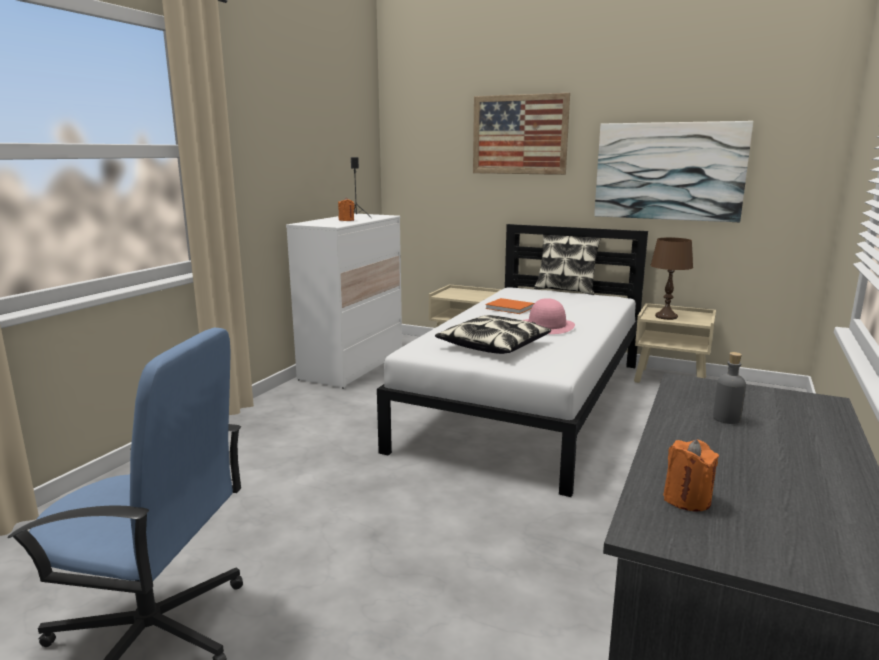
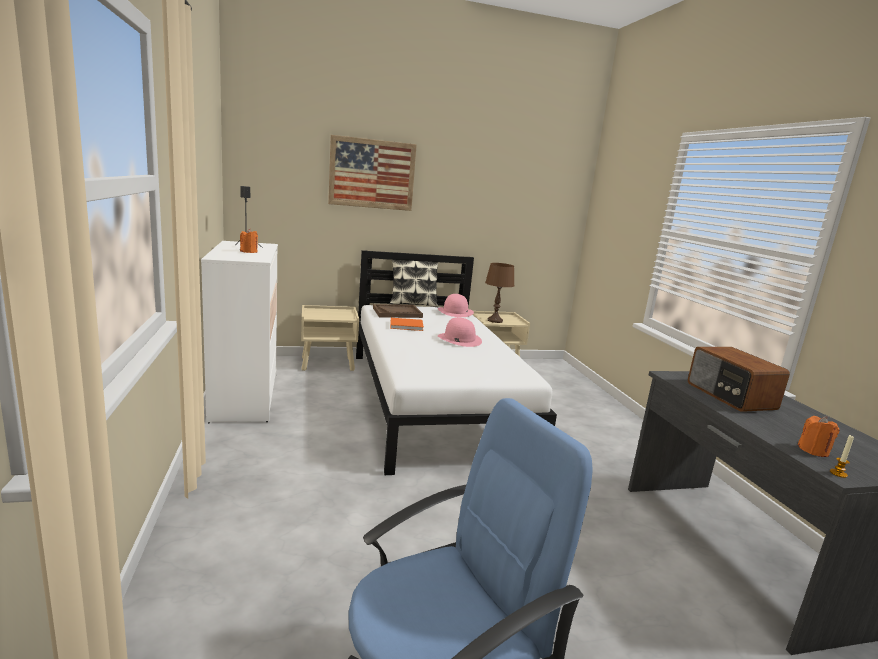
camera: 40 degrees left, 0 degrees up
pillow [435,315,551,354] -> none
picture [594,121,753,222] -> none
grey bottle [713,352,746,424] -> radio [688,347,790,412]
none -> brown tray [373,304,423,318]
none -> pink hat [438,294,474,317]
none -> candle [830,435,854,478]

